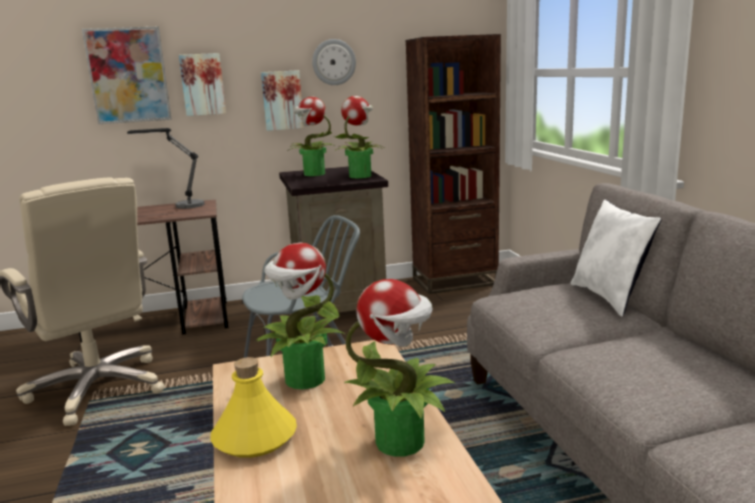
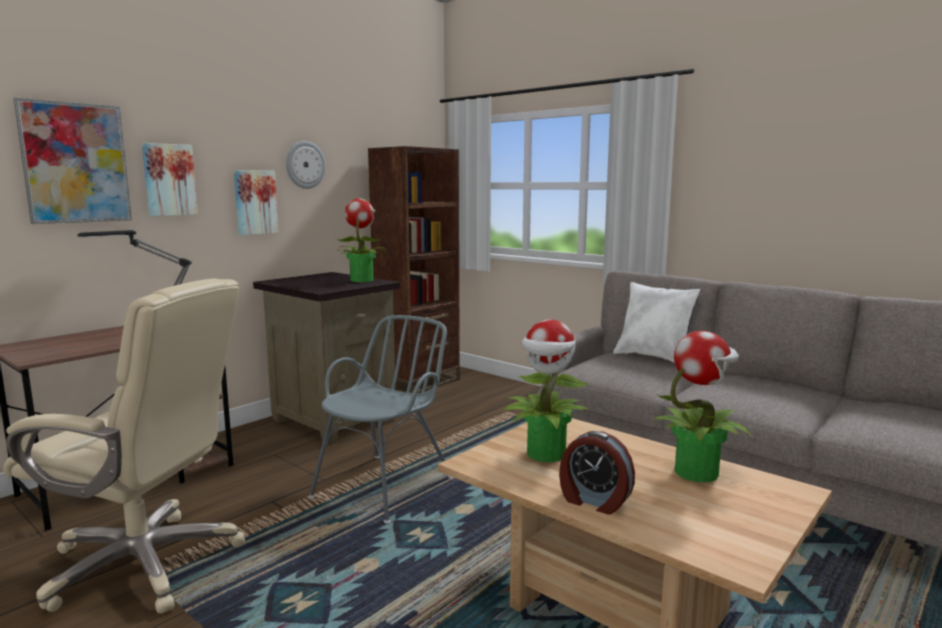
camera: 35 degrees left, 5 degrees down
yellow bottle [210,357,297,458] -> alarm clock [559,431,635,515]
potted plant [289,97,333,176] -> none

